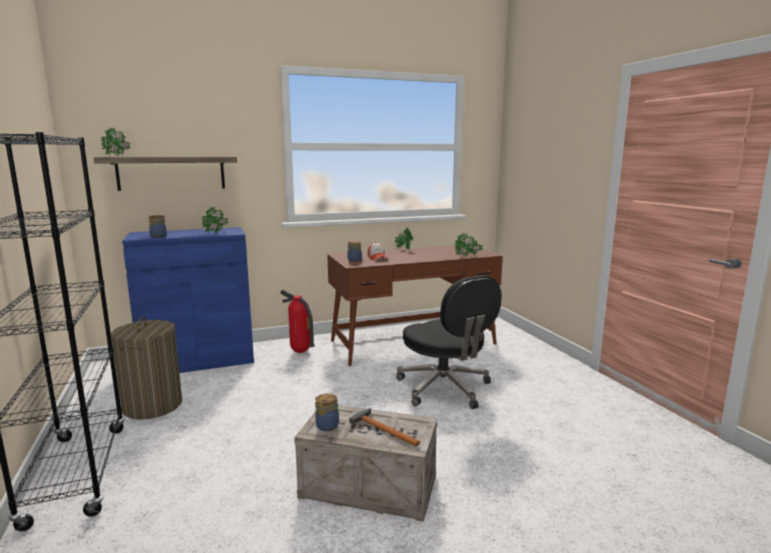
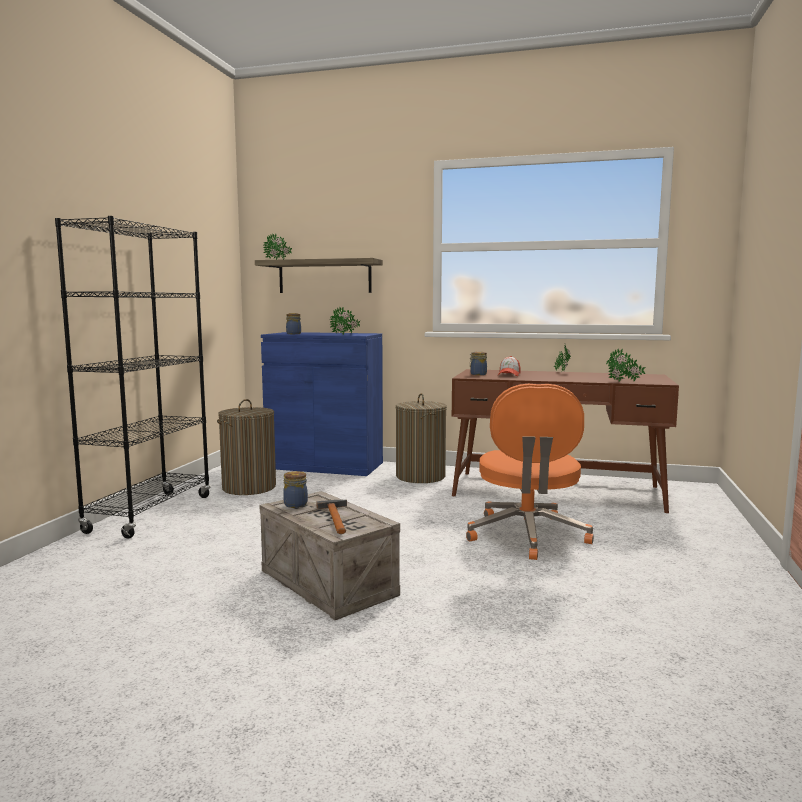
camera: 35 degrees right, 5 degrees down
fire extinguisher [280,290,315,353] -> laundry basket [396,393,447,483]
black office chair [396,275,502,409] -> orange office chair [466,384,594,560]

